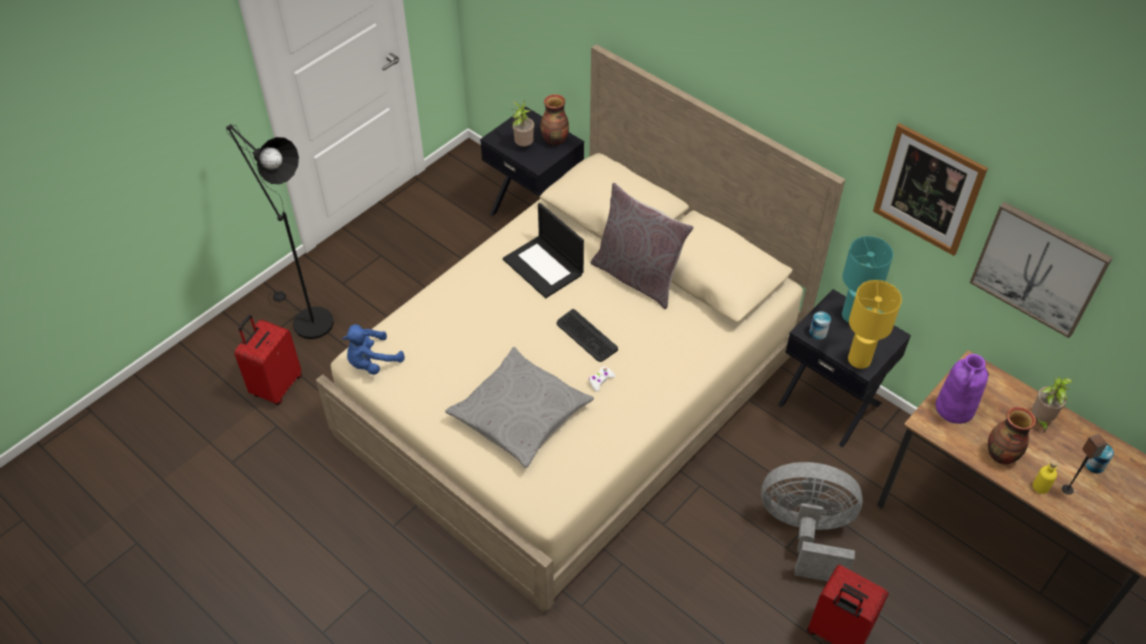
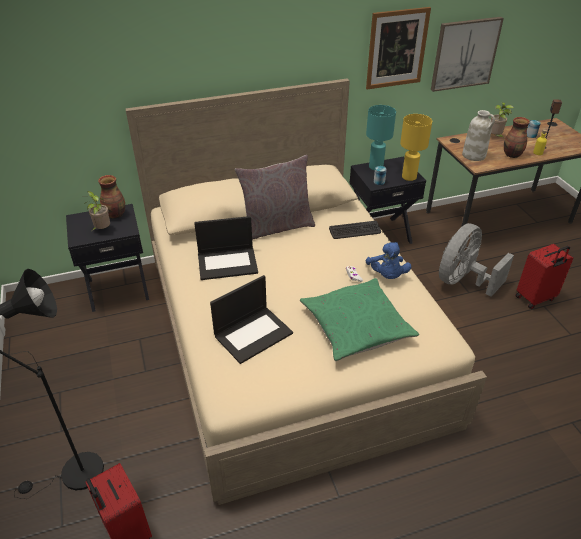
camera: 60 degrees left, 10 degrees down
blue plush toy [342,324,405,375] -> blue plush toy moved to [366,242,411,279]
grey pillow [445,347,594,468] -> green pillow [300,278,419,361]
keyboard [557,309,618,362] -> keyboard moved to [329,221,381,239]
purple vase [936,354,988,424] -> white vase [462,110,495,161]
none -> laptop [210,275,293,364]

